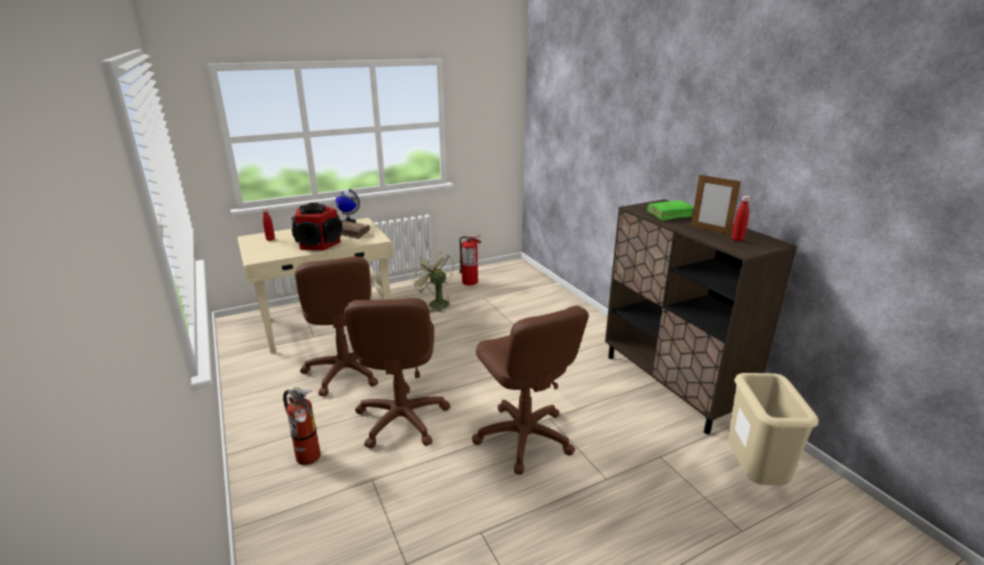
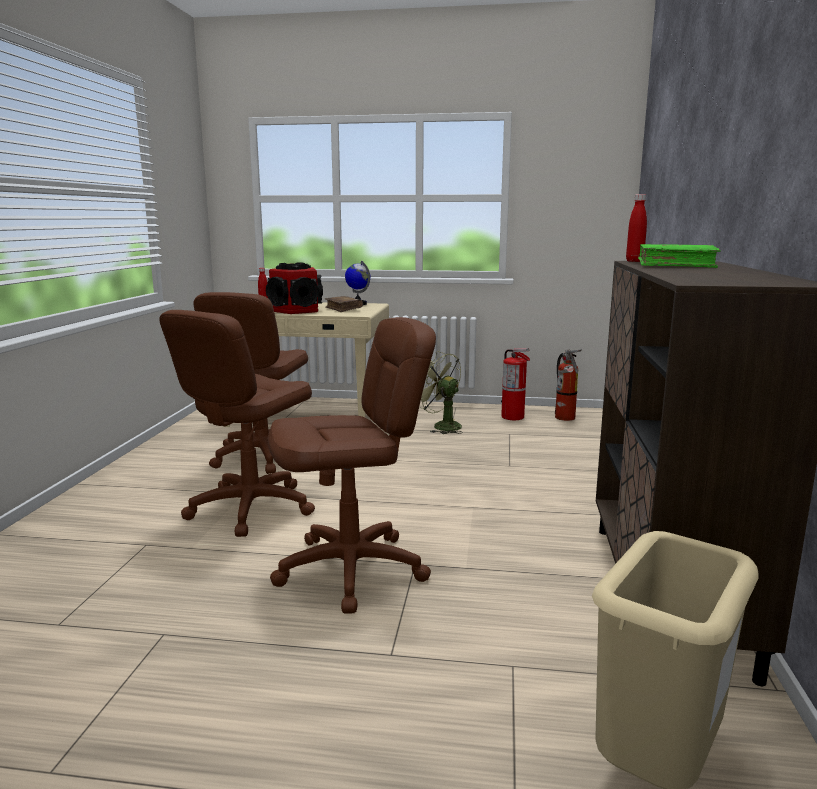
camera: 35 degrees right, 10 degrees down
fire extinguisher [283,387,321,465] -> fire extinguisher moved to [555,349,582,421]
green fan [411,251,453,313] -> green fan turned 45 degrees counterclockwise [419,351,463,434]
brown office chair [472,306,589,475] -> brown office chair turned 120 degrees counterclockwise [268,317,436,614]
picture frame [691,174,741,235] -> none
red bottle [731,196,750,242] -> red bottle moved to [626,194,647,262]

